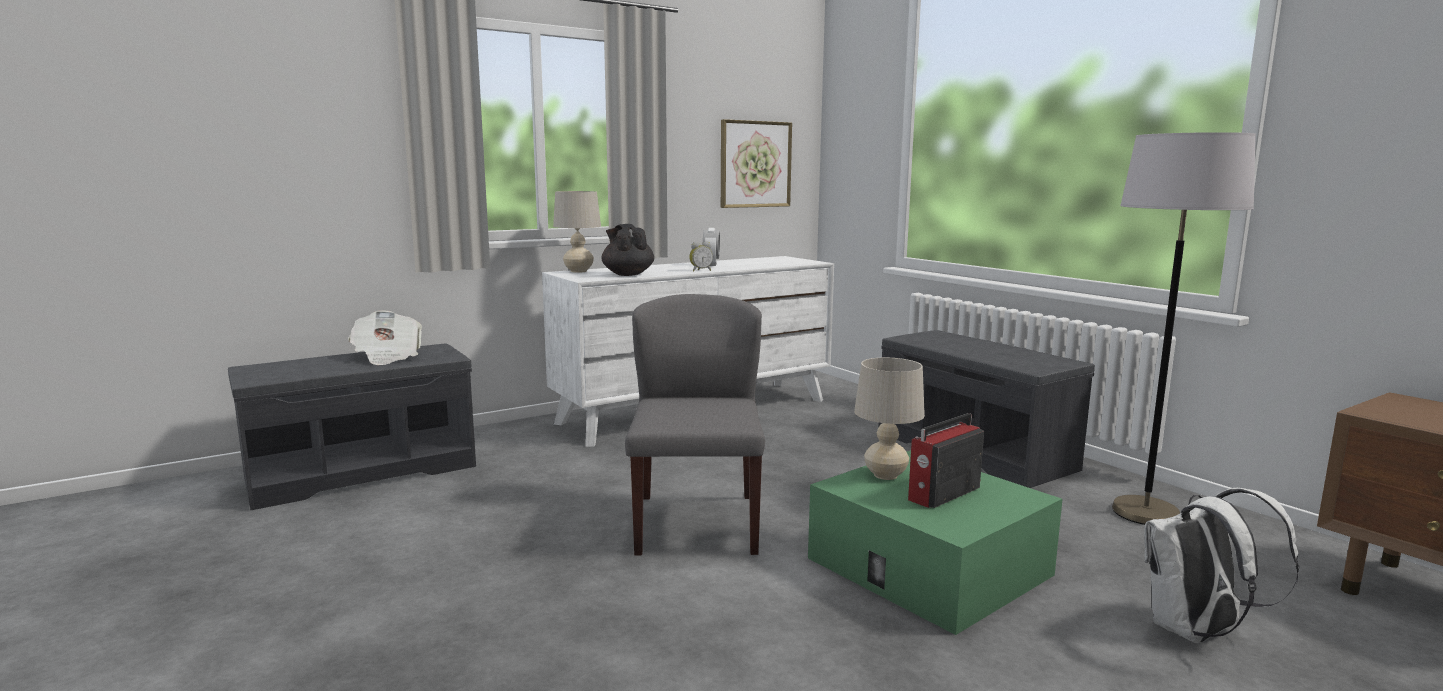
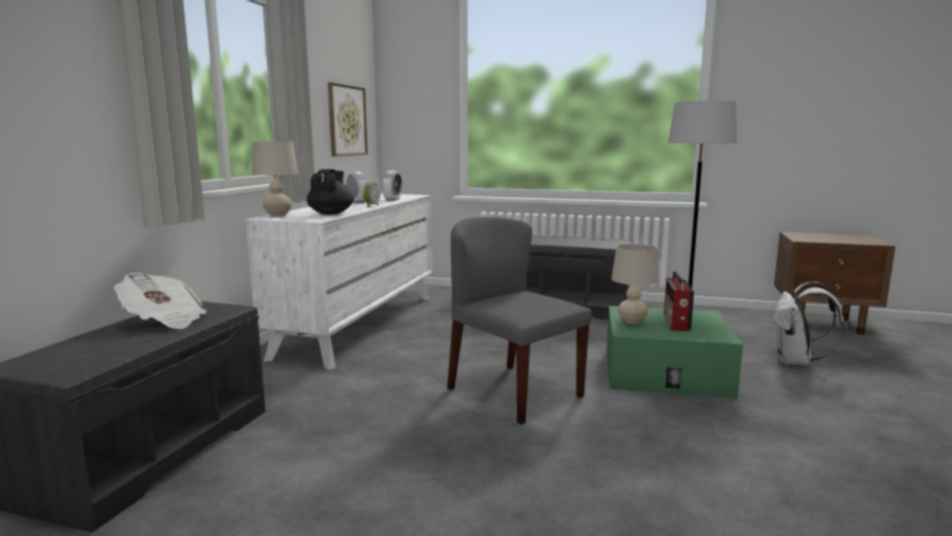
camera: 40 degrees left, 0 degrees up
black teapot [602,224,654,276] -> black teapot turned 75 degrees clockwise [307,169,354,215]
none -> alarm clock [382,170,402,201]

